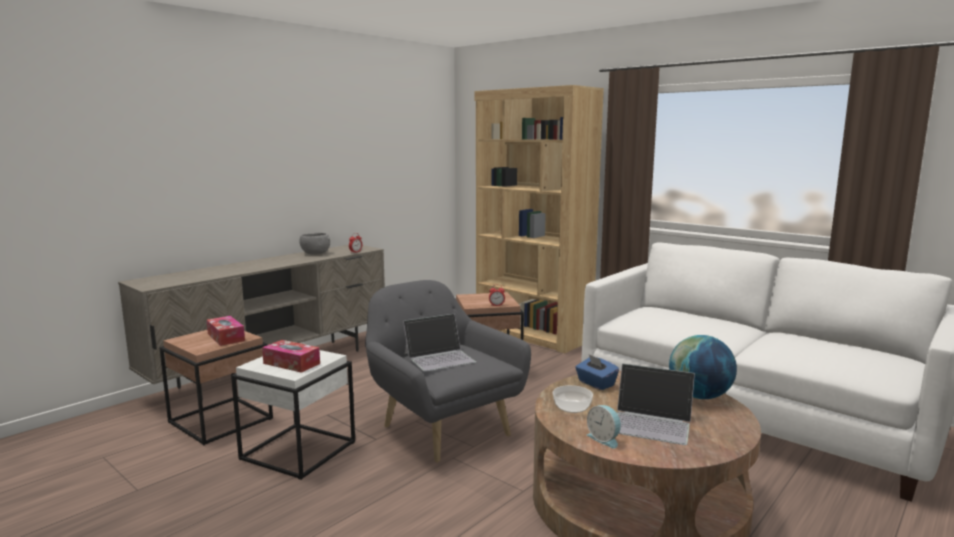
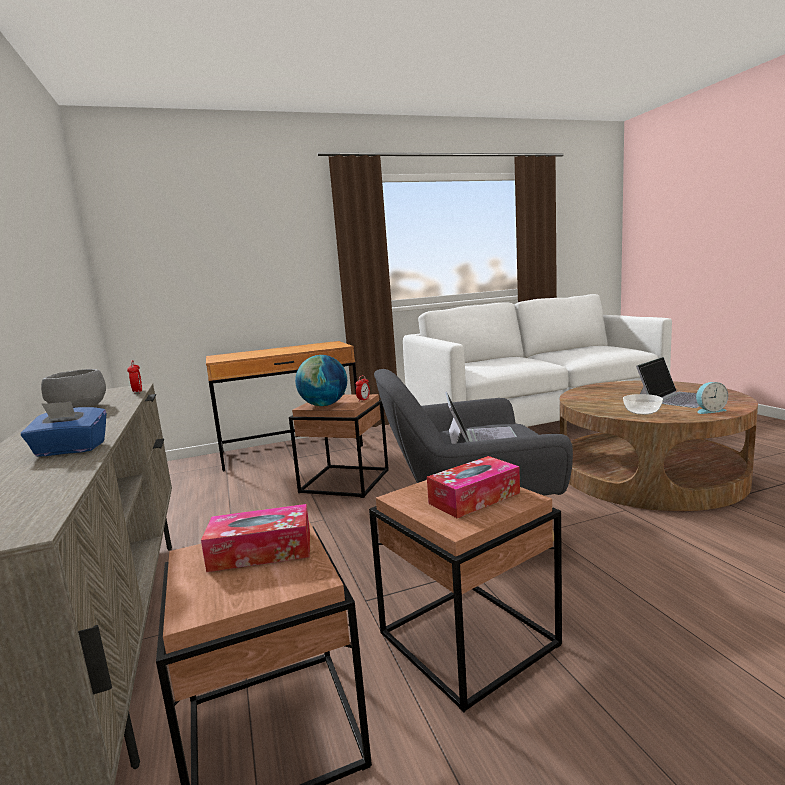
camera: 60 degrees left, 0 degrees up
white side table [231,350,355,480] -> brown side table [369,480,562,713]
brown bookcase [474,85,604,353] -> brown desk [206,341,363,472]
blue tissue box [575,354,619,390] -> blue tissue box moved to [21,401,106,457]
globe [669,335,737,399] -> globe moved to [295,355,347,406]

